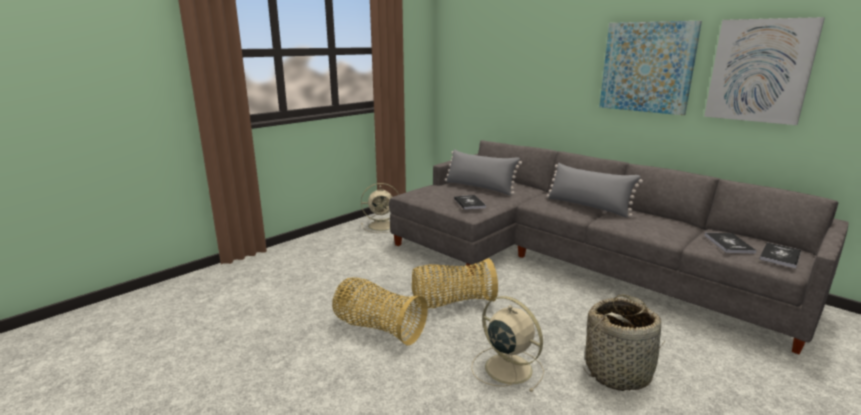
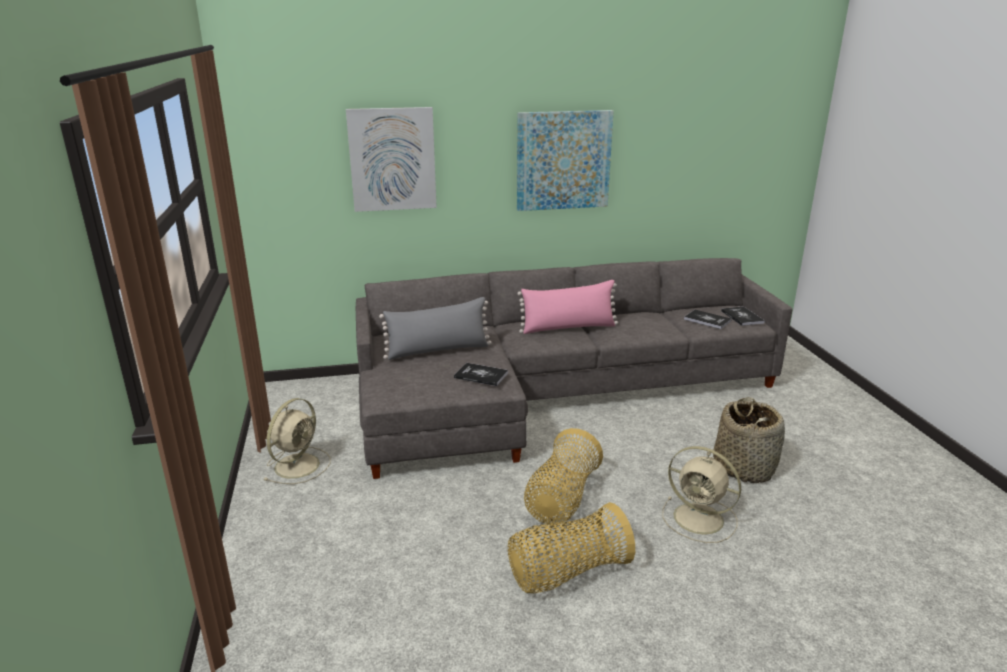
camera: 55 degrees left, 5 degrees up
beige fan [471,296,544,392] -> beige fan turned 135 degrees counterclockwise [662,446,741,543]
grey pillow [546,163,643,218] -> pink pillow [517,280,618,334]
picture [704,17,825,125] -> picture moved to [346,107,437,212]

